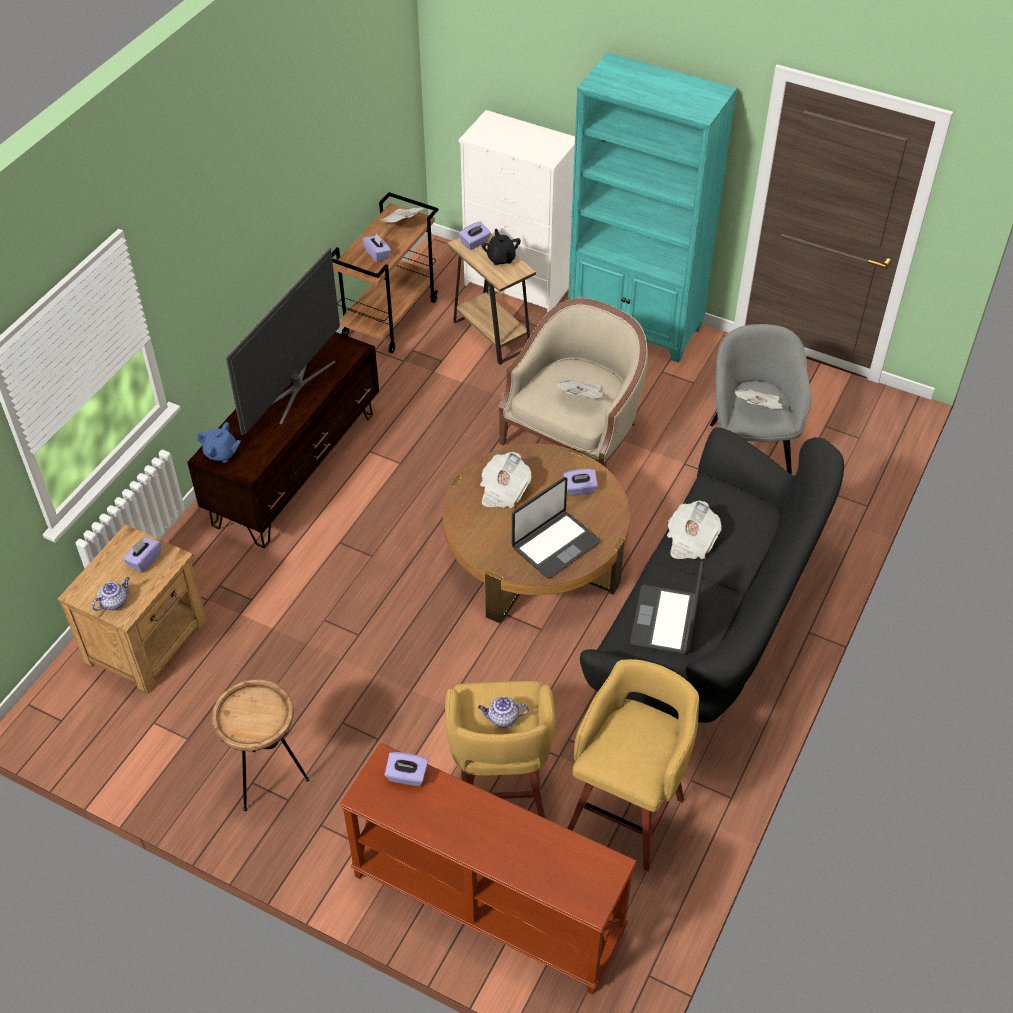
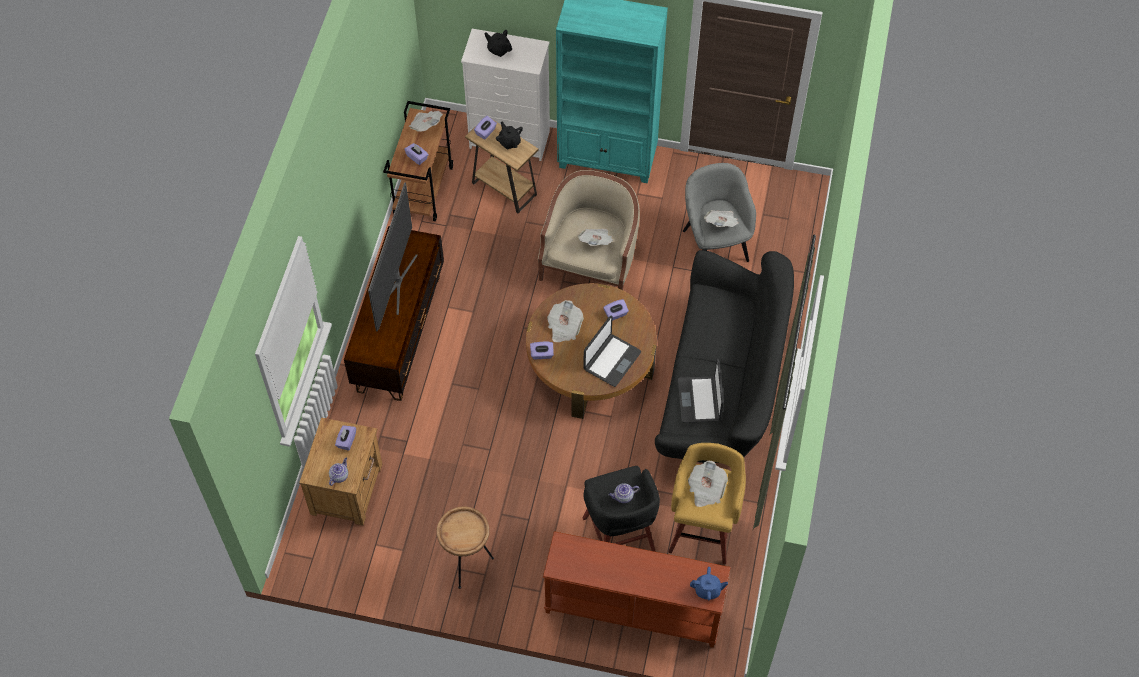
camera: 15 degrees left, 10 degrees up
blue teapot [197,422,241,462] -> blue teapot moved to [690,567,728,600]
purple tissue box [384,752,428,786] -> purple tissue box moved to [530,342,554,359]
yellow stool [445,681,555,819] -> black stool [582,466,660,552]
newspaper [667,501,722,559] -> newspaper moved to [688,461,728,507]
none -> black teapot [484,30,512,57]

